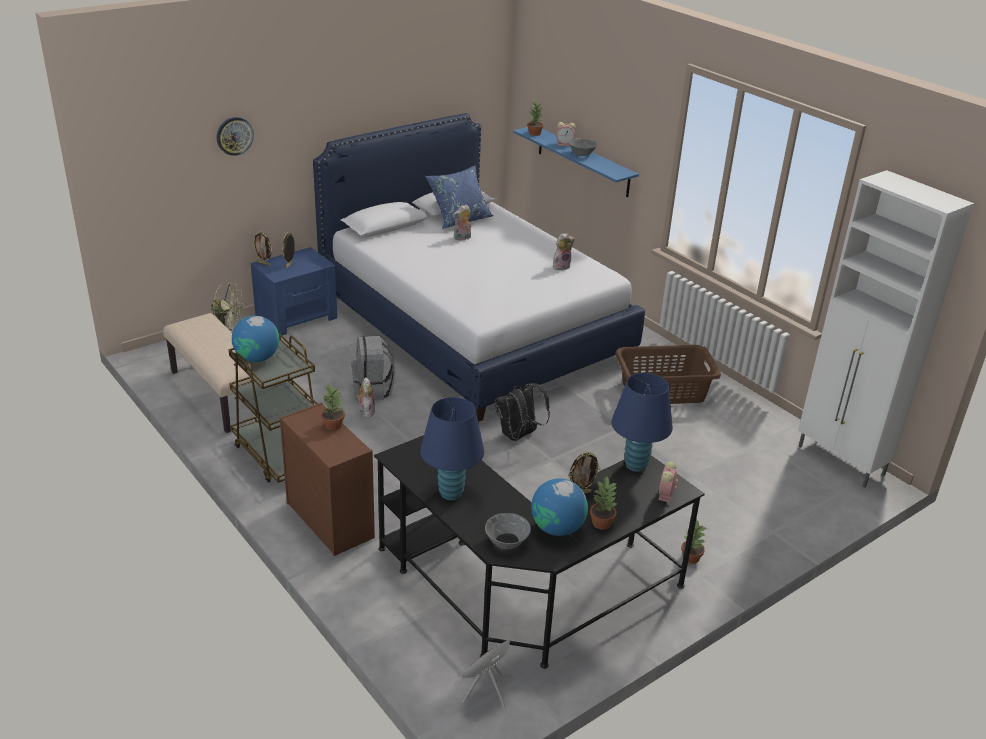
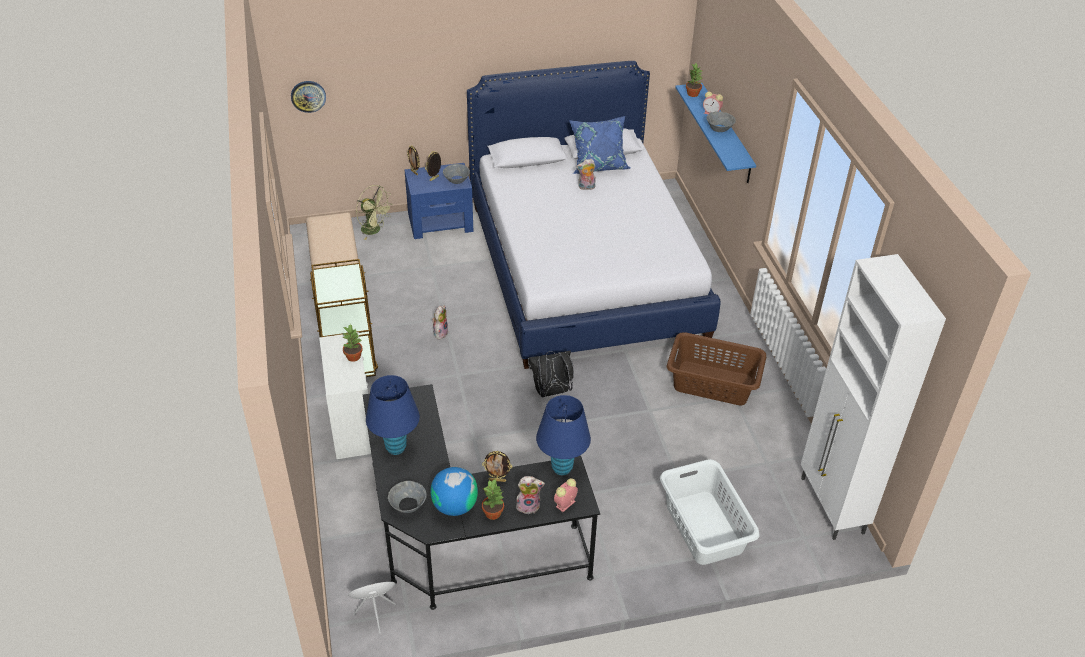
camera: 25 degrees right, 10 degrees up
wall clock [217,117,254,156] -> wall clock moved to [291,81,326,113]
globe [232,316,279,362] -> none
brown dresser [280,403,375,556] -> white dresser [319,332,371,459]
grey backpack [351,336,395,401] -> none
plush toy [553,233,575,270] -> plush toy moved to [516,476,545,514]
potted plant [681,519,708,564] -> none
none -> grey bowl [443,164,470,184]
none -> white laundry basket [660,459,760,565]

